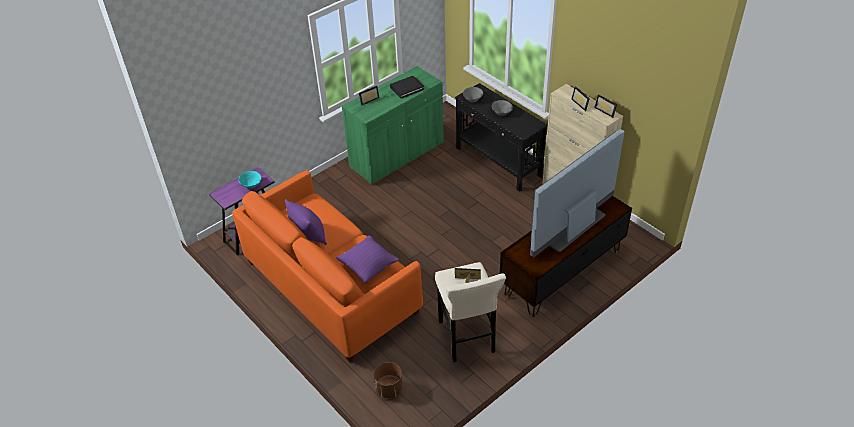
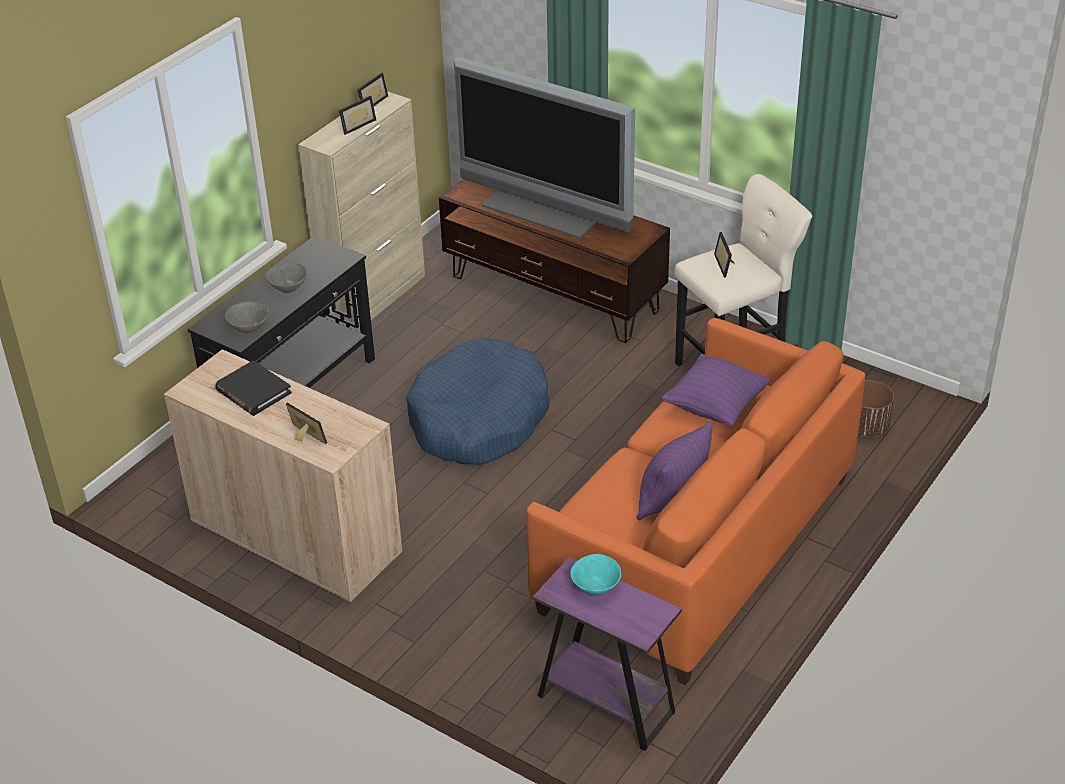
camera: 105 degrees left, 5 degrees down
green cabinet [342,66,444,185] -> beige cabinet [164,349,402,604]
none -> blue dog bed [406,337,550,465]

